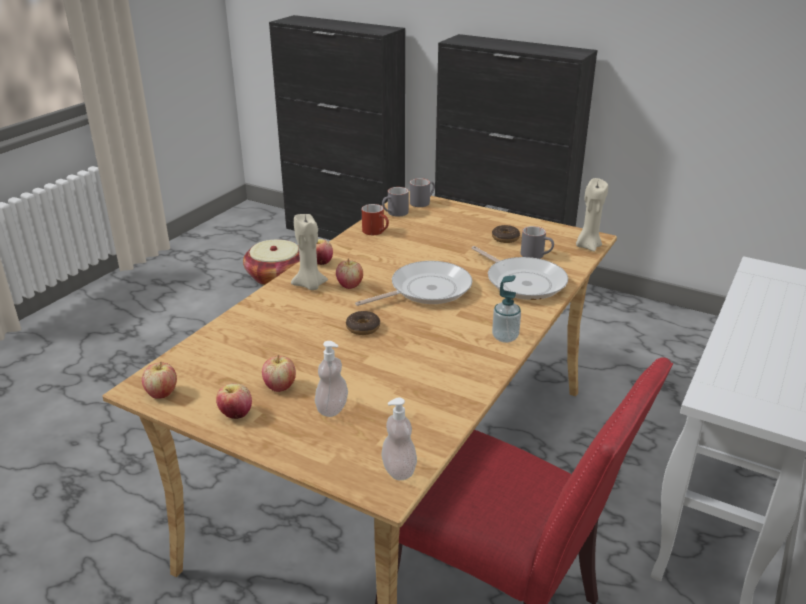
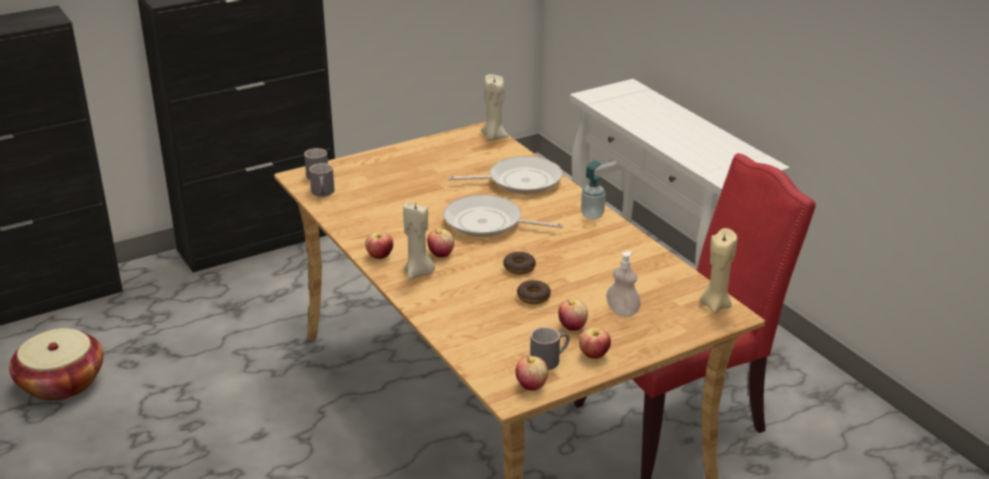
camera: 60 degrees left, 0 degrees up
frying pan [355,261,472,306] -> frying pan turned 75 degrees counterclockwise [444,195,563,237]
red mug [362,204,389,235] -> none
soap dispenser [381,398,417,480] -> beige candle [699,228,737,313]
donut [492,225,520,243] -> donut moved to [517,280,551,304]
grey mug [521,226,554,259] -> grey mug moved to [530,327,569,370]

